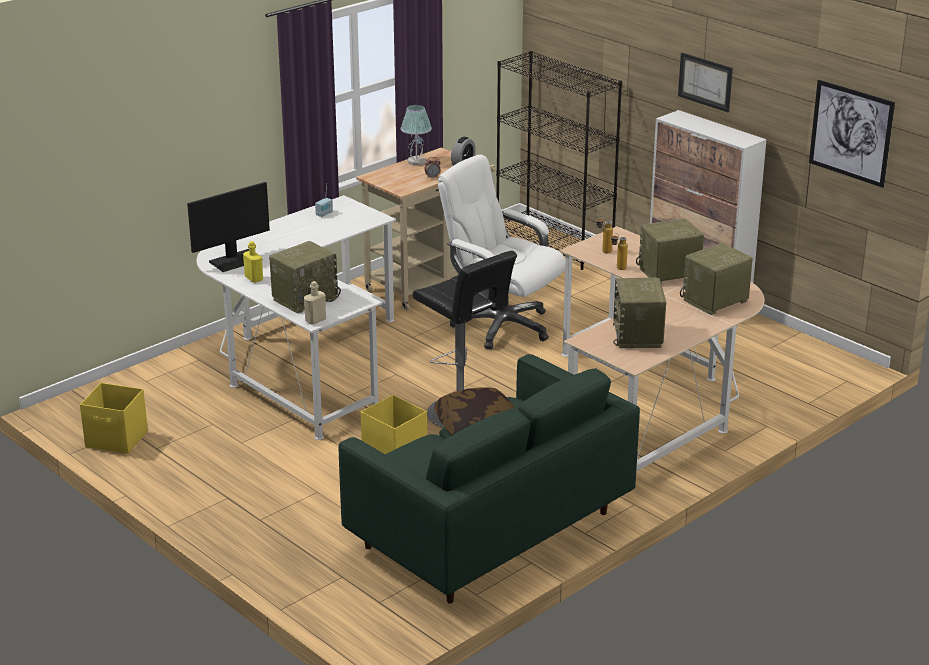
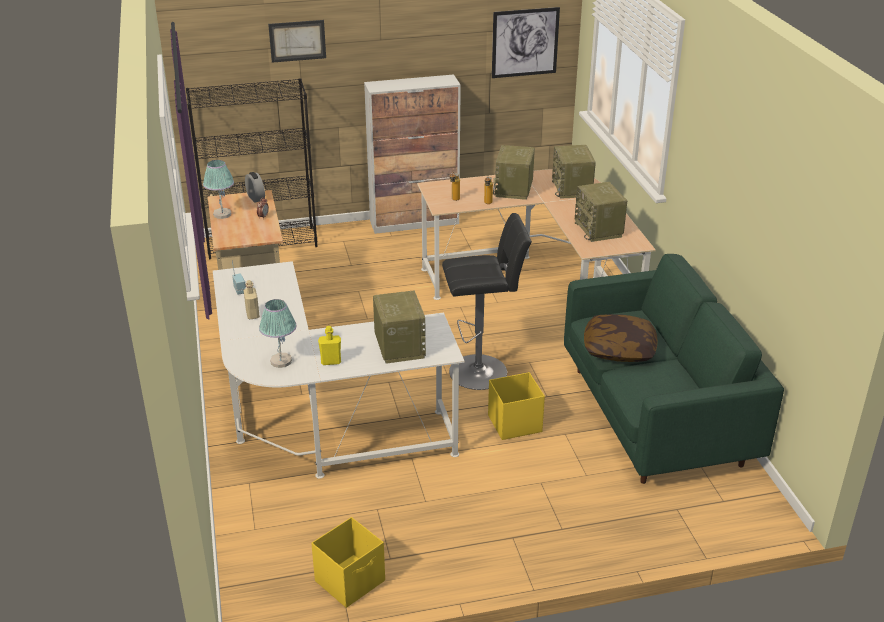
camera: 60 degrees left, 5 degrees up
monitor [187,182,270,272] -> table lamp [259,299,297,368]
beige bottle [304,281,326,325] -> beige bottle moved to [244,280,260,319]
white office chair [438,154,566,349] -> none
radio [613,278,666,348] -> radio turned 45 degrees clockwise [575,182,627,242]
picture [678,53,733,112] -> picture moved to [268,20,326,63]

